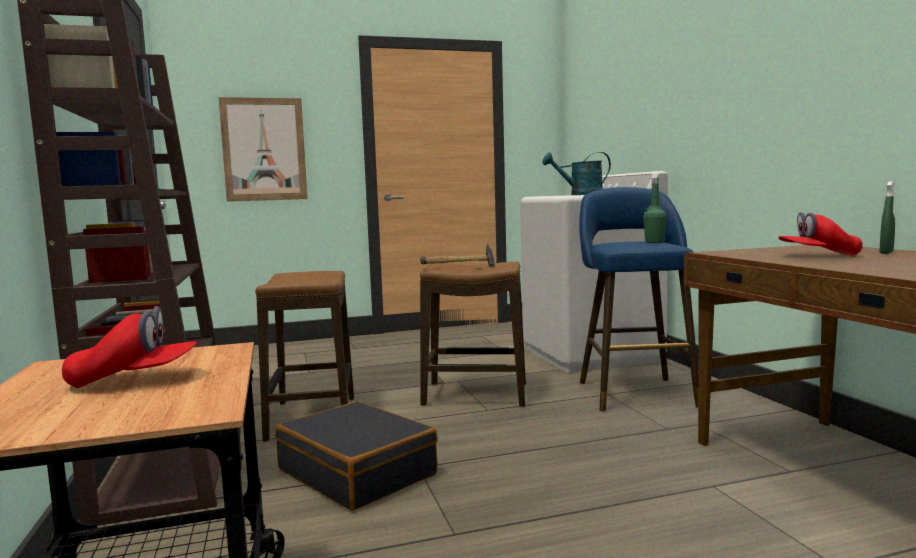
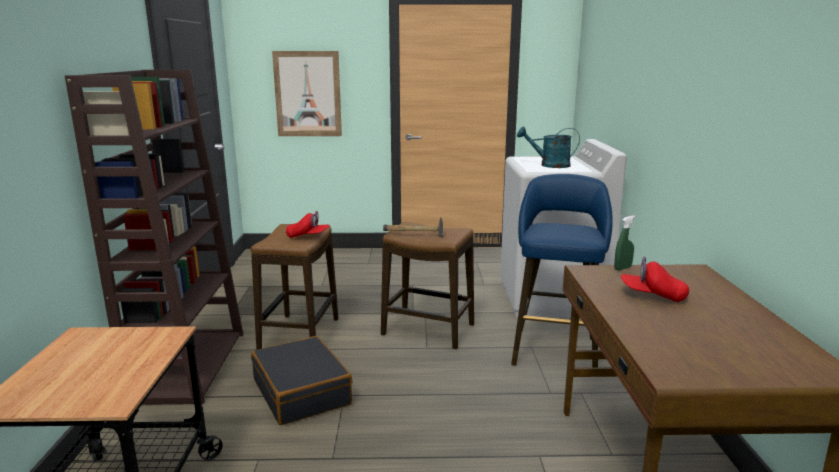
camera: 15 degrees right, 10 degrees up
red cap [62,306,198,388] -> red cap moved to [286,211,330,238]
green bottle [643,178,667,243] -> none
green spray bottle [880,181,895,254] -> green spray bottle moved to [614,216,635,270]

